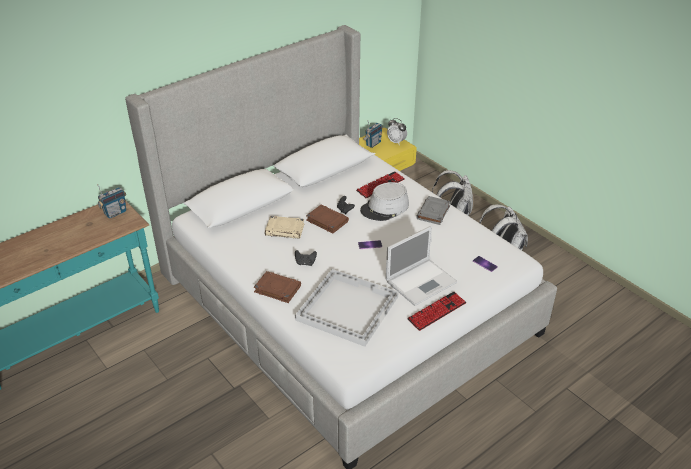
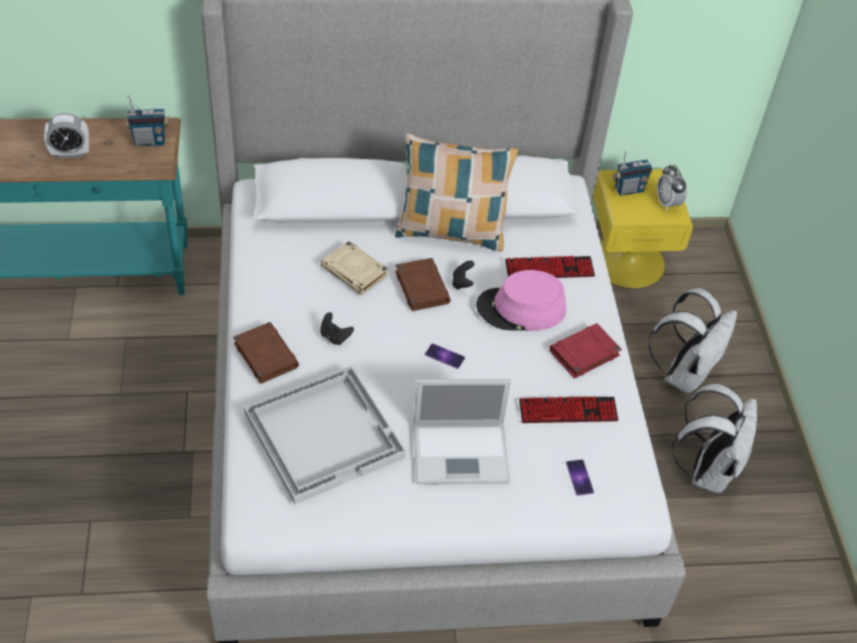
camera: 30 degrees right, 10 degrees up
grey hat [360,182,409,221] -> pink hat [476,270,566,331]
keyboard [407,292,466,331] -> keyboard moved to [519,396,618,423]
grey book [416,196,451,225] -> red book [550,323,622,379]
none -> alarm clock [44,113,89,158]
none -> pillow [395,133,519,252]

